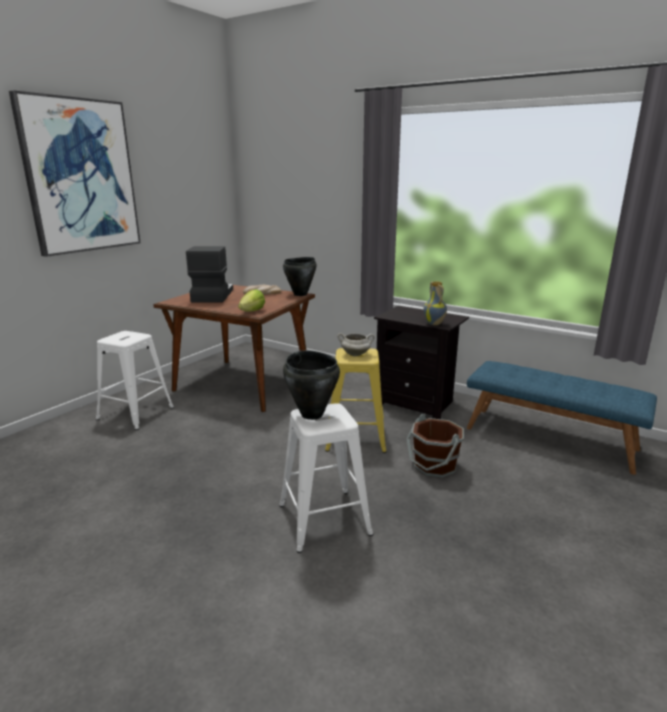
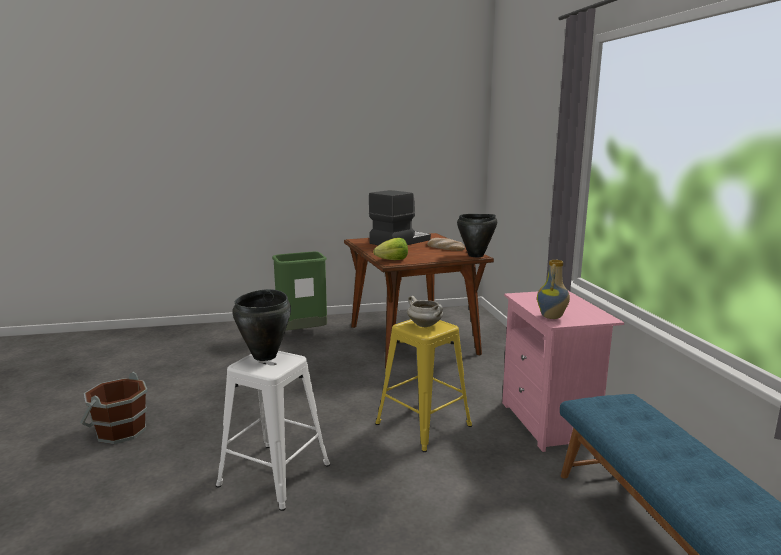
camera: 45 degrees right, 5 degrees down
picture [9,90,141,257] -> none
white stool [96,331,174,430] -> green trash can [272,252,327,330]
black nightstand [374,306,469,419] -> pink nightstand [502,291,624,452]
brown bucket [407,414,464,478] -> brown bucket moved to [80,372,147,444]

